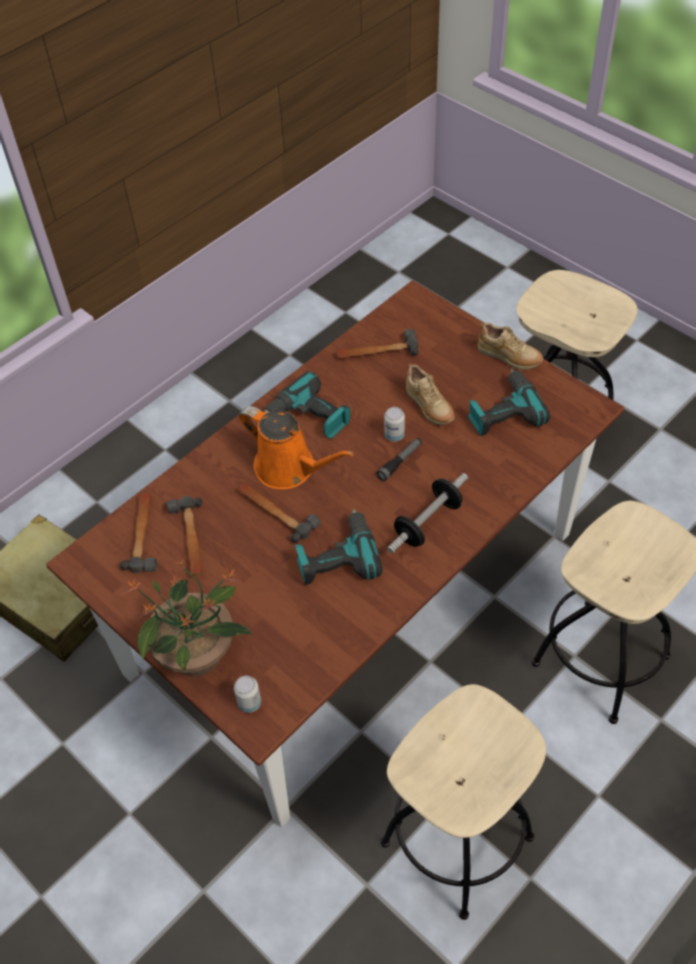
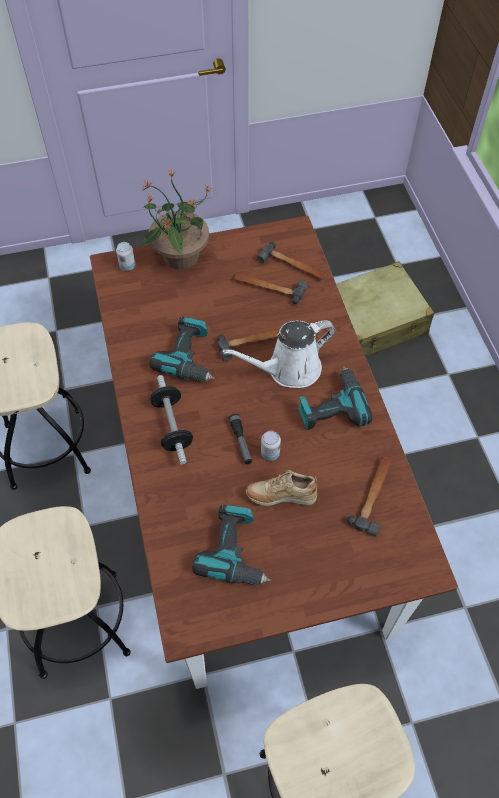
camera: 120 degrees right, 5 degrees up
orange watering can [239,406,354,490] -> white watering can [223,320,336,388]
beige shoe [478,322,543,369] -> none

